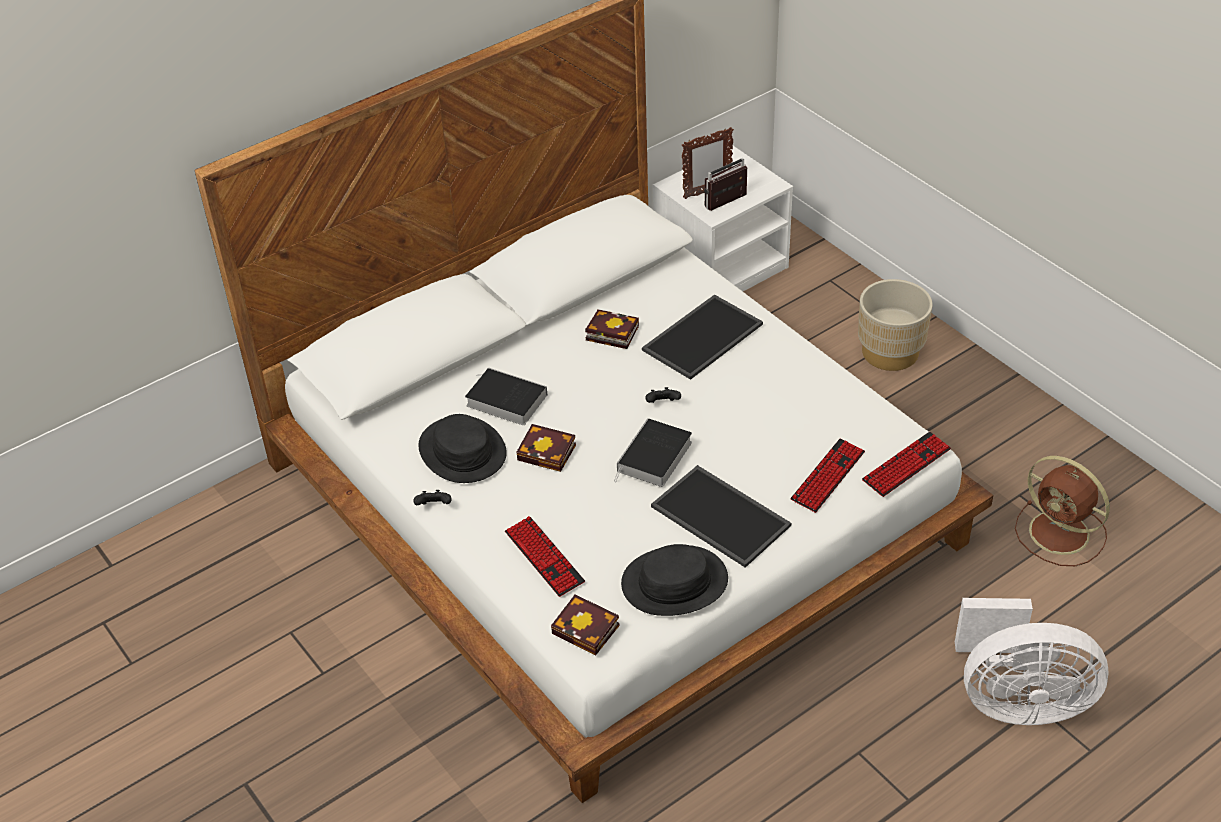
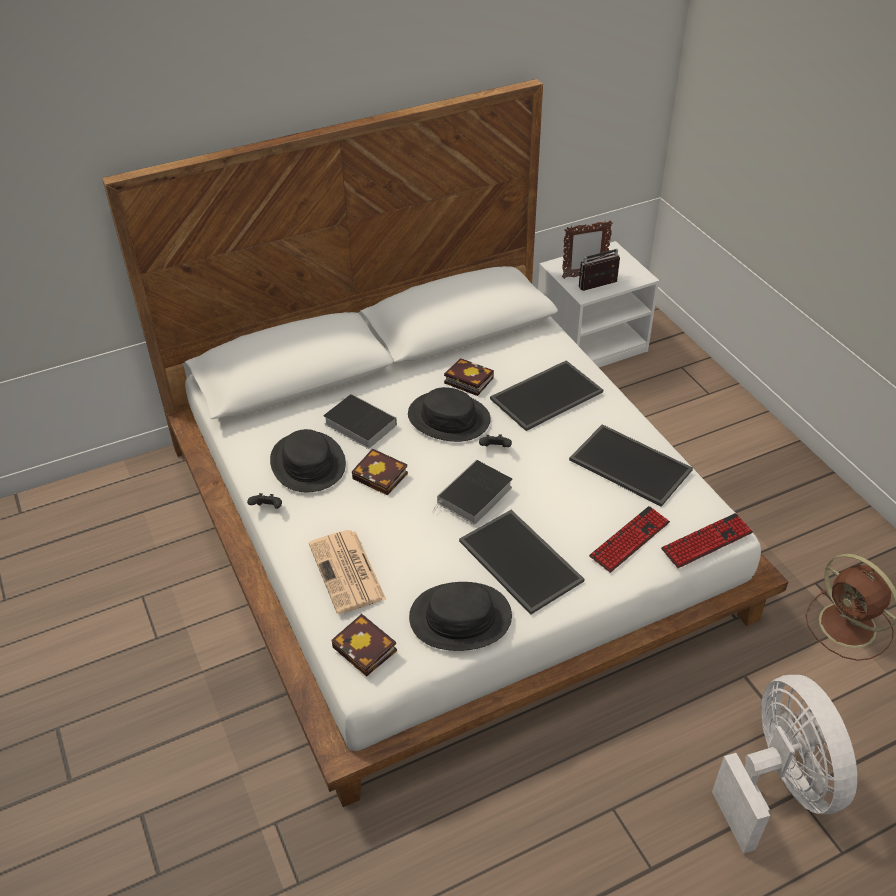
camera: 10 degrees right, 0 degrees up
keyboard [505,516,585,597] -> newspaper [309,530,386,614]
beige planter [858,279,932,371] -> none
white fan [955,598,1108,725] -> white fan turned 120 degrees counterclockwise [712,675,857,854]
none -> black hat [408,387,491,442]
none -> tray [569,424,693,507]

